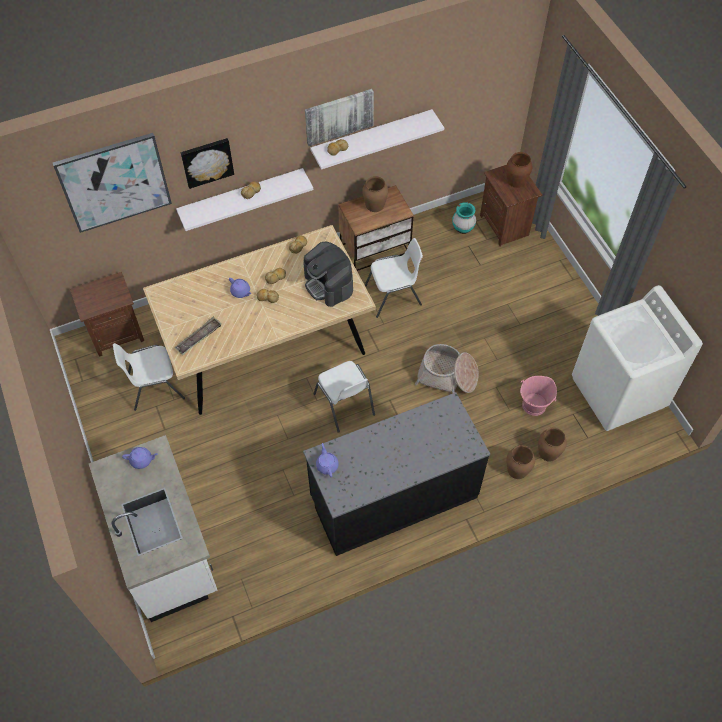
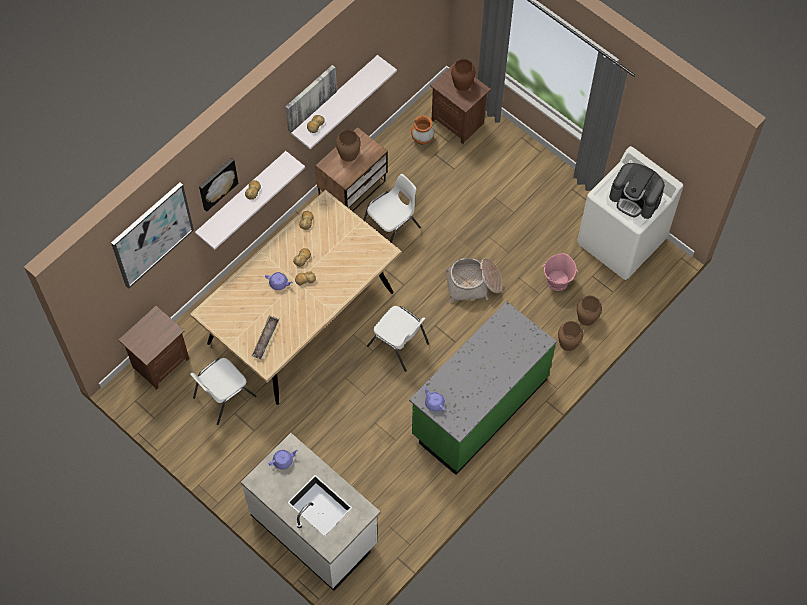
camera: 25 degrees left, 5 degrees up
coffee machine [303,242,353,307] -> coffee machine moved to [609,163,664,219]
black counter [303,392,490,556] -> green counter [409,301,557,475]
turquoise vase [452,202,476,234] -> orange vase [411,116,434,144]

